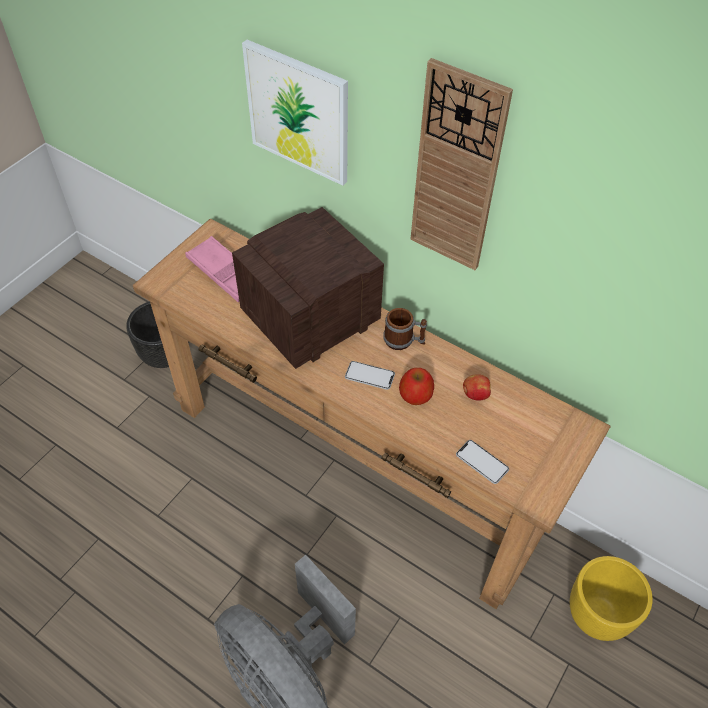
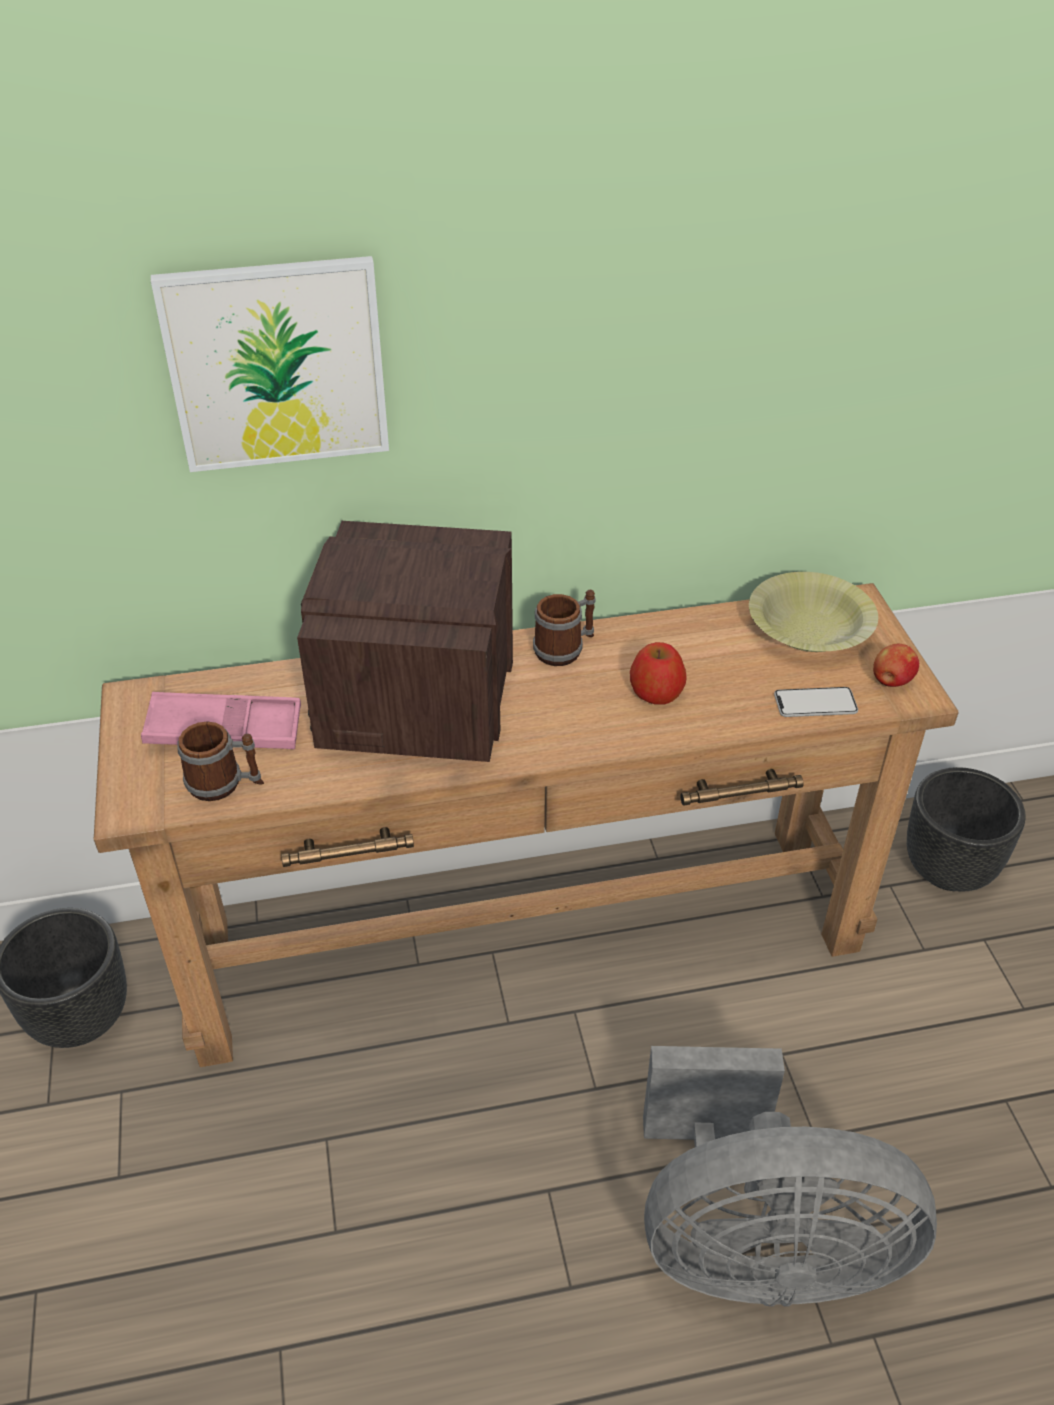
camera: 45 degrees left, 10 degrees down
phone [345,361,395,390] -> none
wall clock [410,58,513,270] -> none
apple [463,374,491,401] -> apple moved to [873,644,919,687]
yellow planter [570,556,653,641] -> black planter [907,767,1026,892]
none -> mug [177,721,264,801]
none -> yellow bowl [749,572,878,652]

